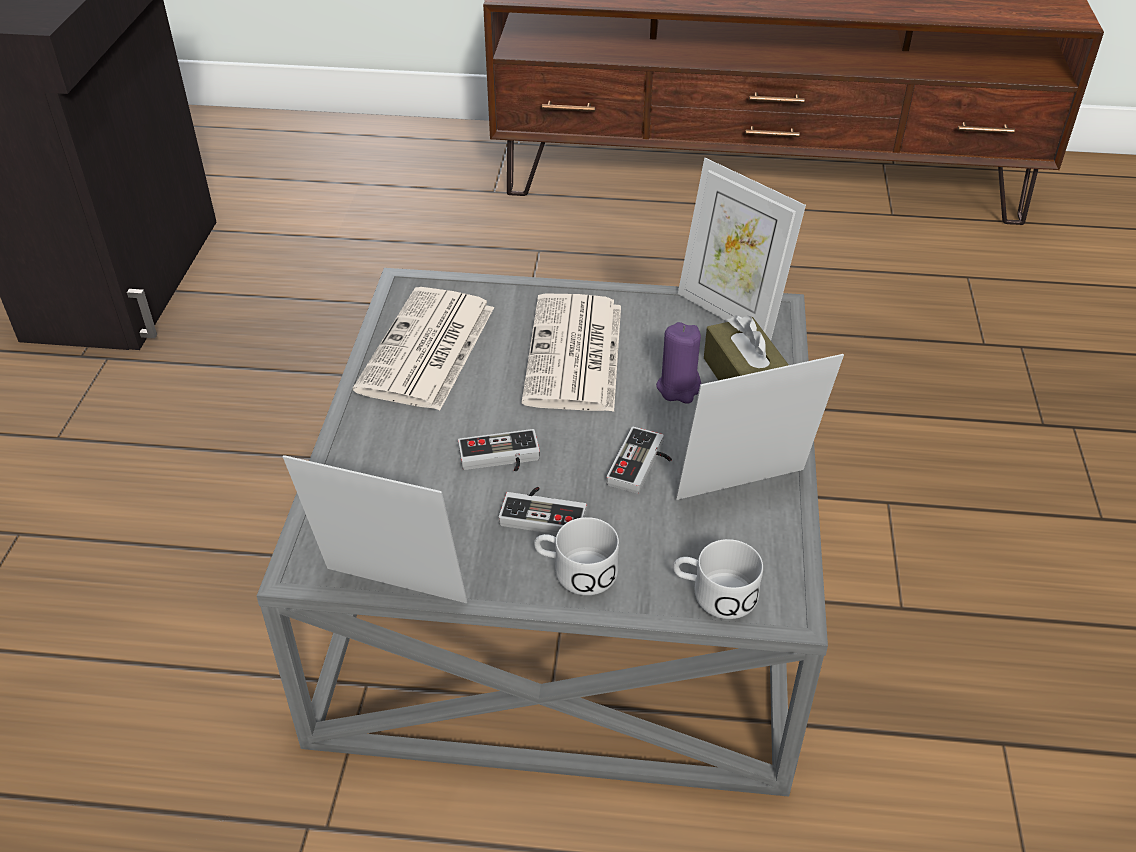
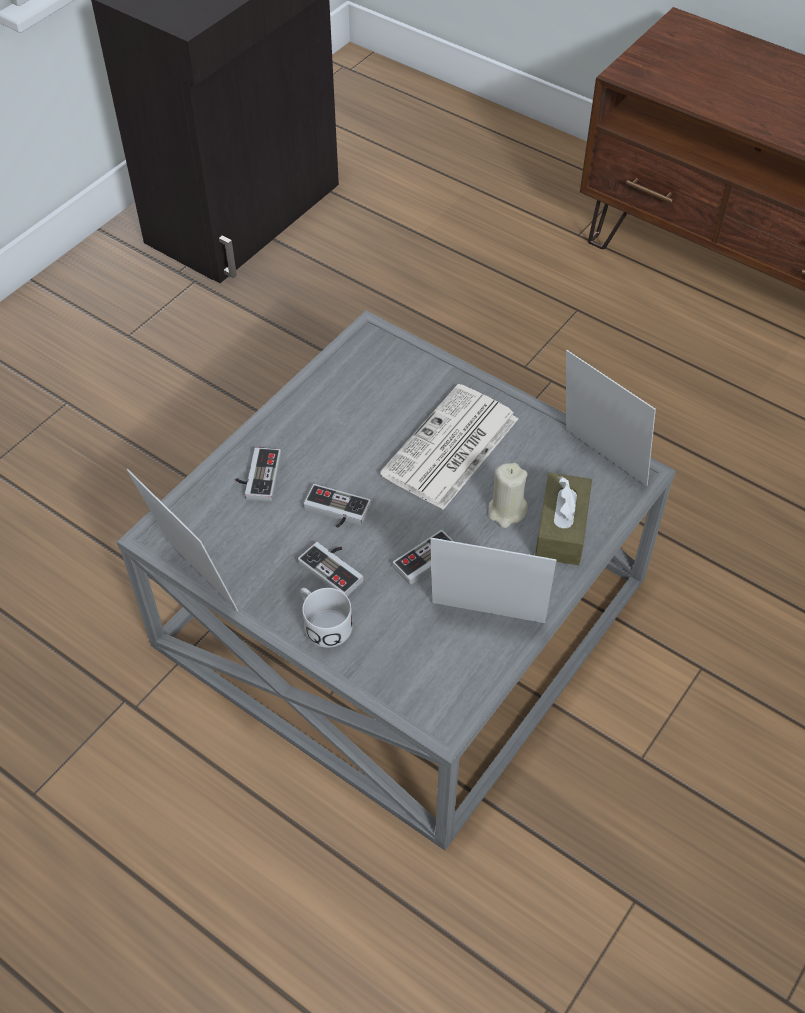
camera: 30 degrees right, 10 degrees up
newspaper [353,287,494,410] -> none
purple candle [656,322,701,404] -> beige candle [488,463,528,528]
white mug [673,539,763,619] -> none
picture frame [678,158,806,340] -> picture frame turned 150 degrees clockwise [566,350,656,486]
none -> game controller [236,447,281,502]

